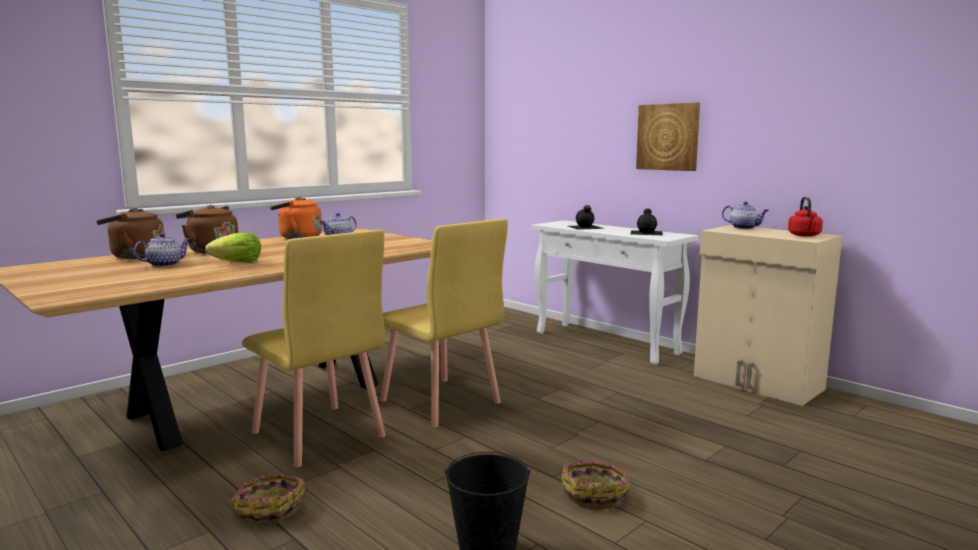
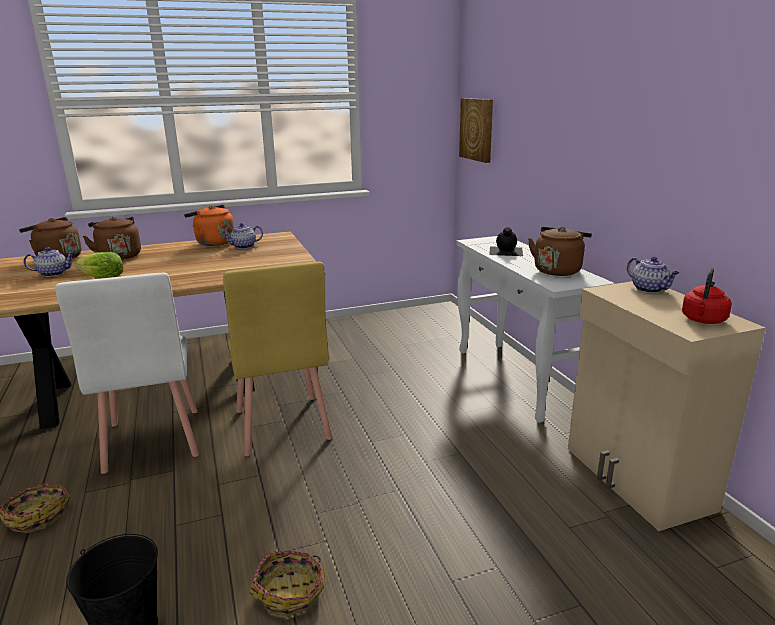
camera: 25 degrees right, 10 degrees up
yellow chair [242,230,386,467] -> white chair [55,273,199,474]
black bottle [631,209,663,235] -> brown kettle [528,227,592,276]
picture [636,102,700,171] -> picture moved to [459,98,493,163]

